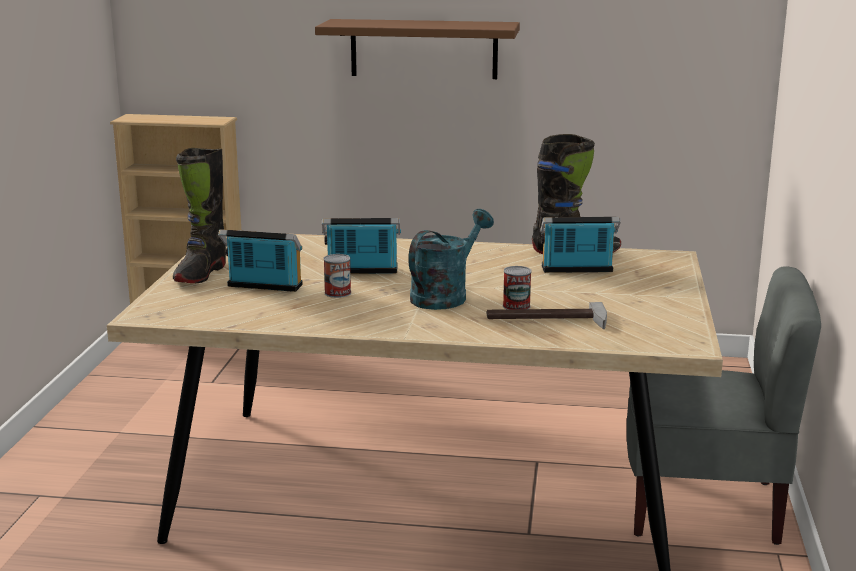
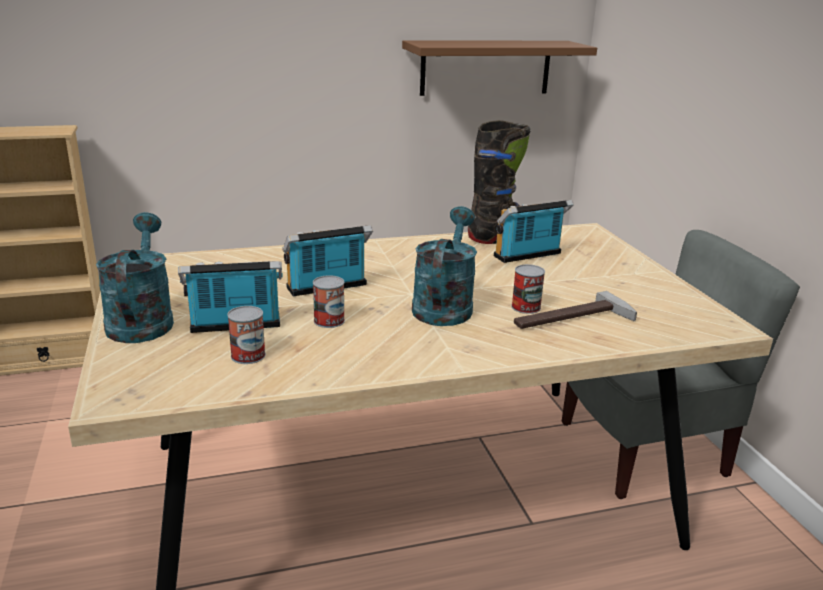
camera: 25 degrees left, 5 degrees up
black boot [173,148,226,283] -> turquoise watering can [96,212,174,343]
brown shelf [315,19,520,79] -> brown shelf moved to [402,40,597,96]
none -> can [227,306,266,364]

